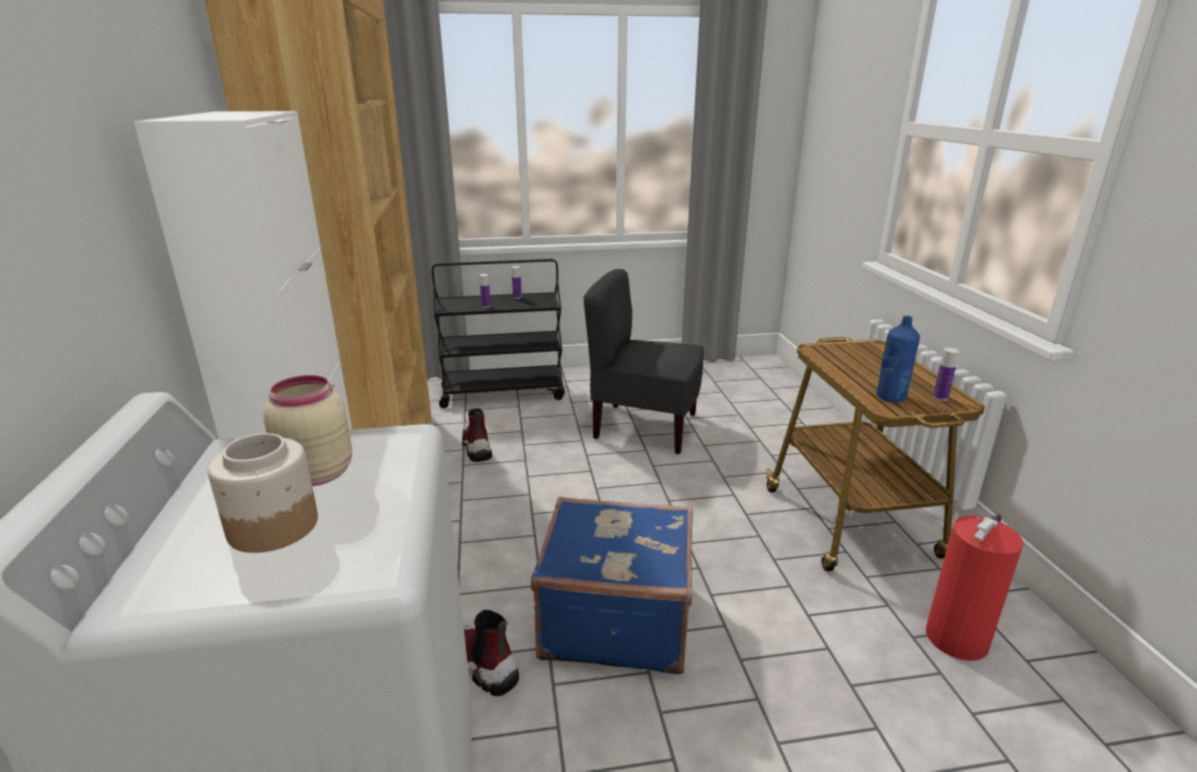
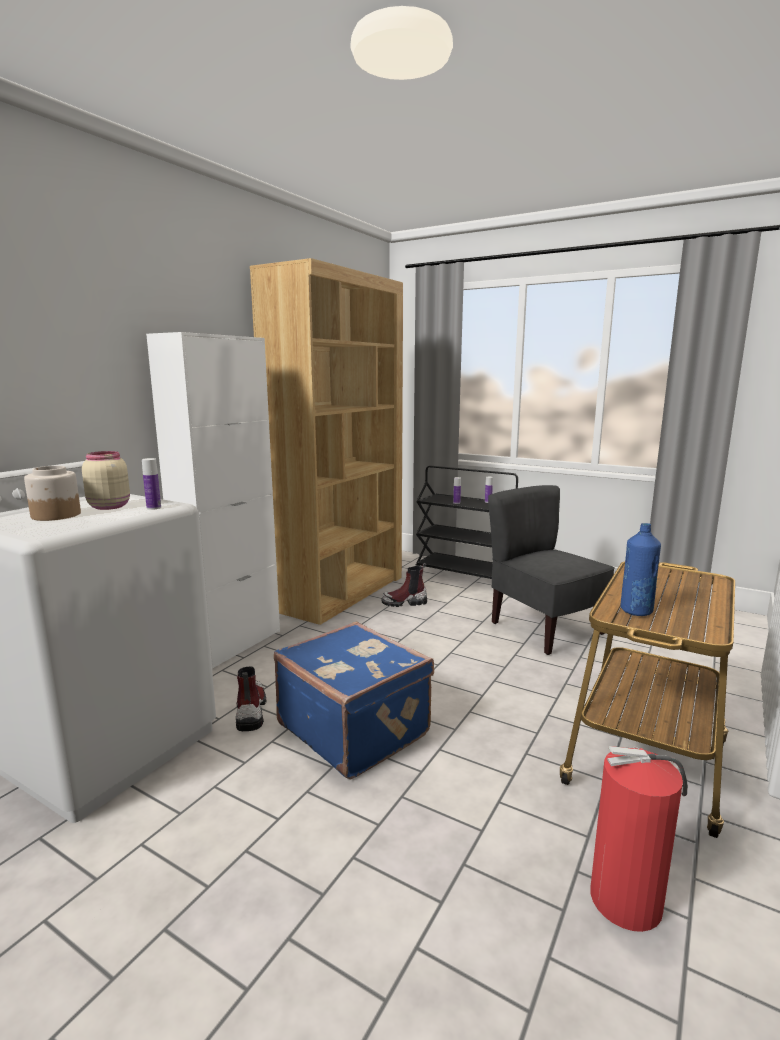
camera: 40 degrees right, 10 degrees down
boot [462,408,492,462] -> boot turned 120 degrees counterclockwise [381,563,427,607]
bottle [933,348,959,401] -> bottle moved to [142,458,161,510]

